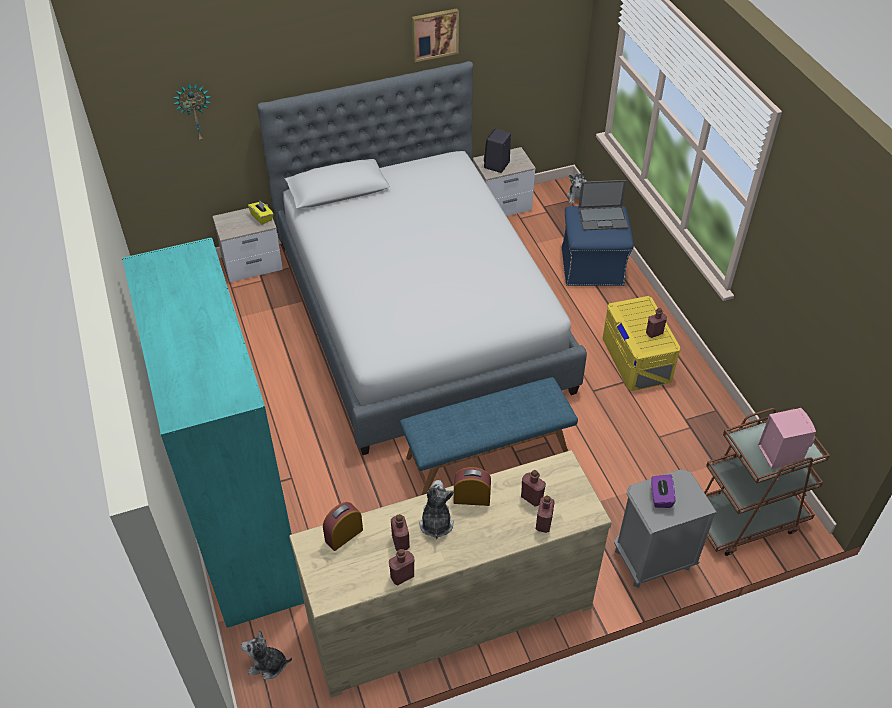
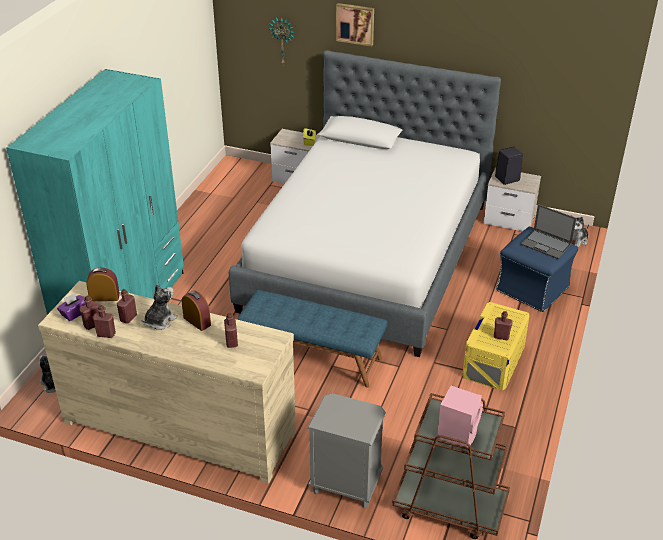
camera: 40 degrees right, 10 degrees down
picture [412,8,459,62] -> picture moved to [336,3,374,46]
red bottle [536,495,555,533] -> red bottle moved to [79,295,99,330]
purple tissue box [651,474,675,508] -> purple tissue box moved to [57,293,86,321]

